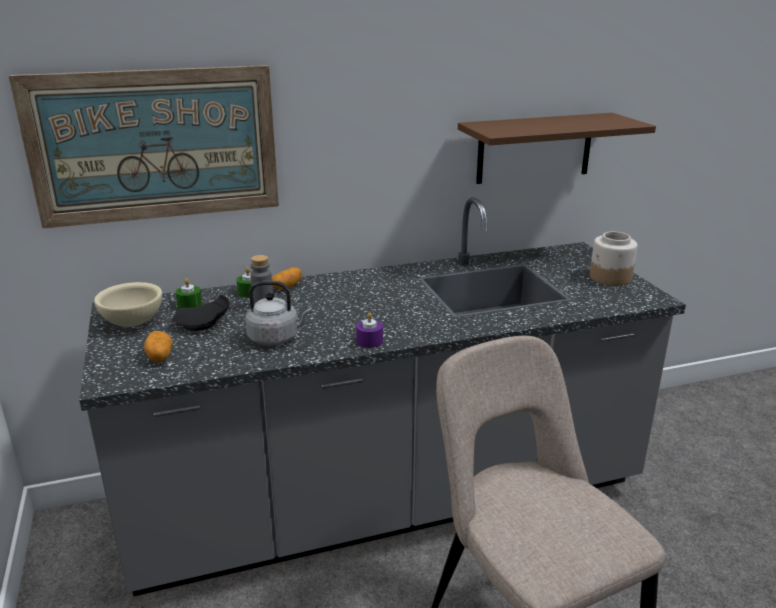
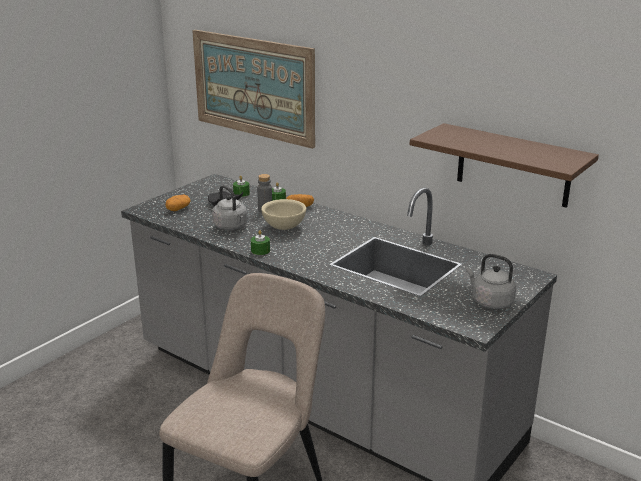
camera: 55 degrees right, 0 degrees up
beige bowl [94,282,162,327] -> beige bowl moved to [261,199,306,230]
purple candle [356,312,383,348] -> green candle [251,230,270,255]
jar [590,232,637,286] -> grey kettle [466,254,516,309]

